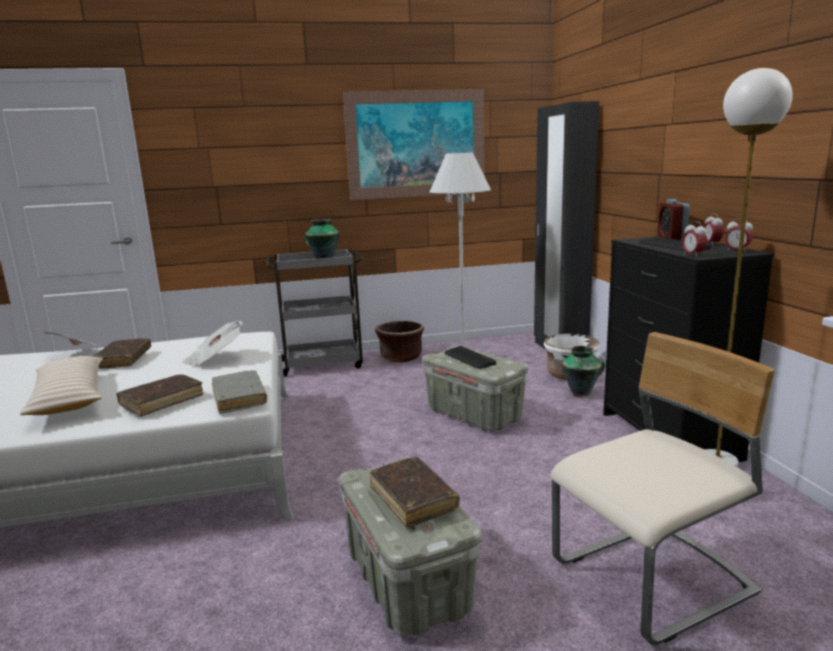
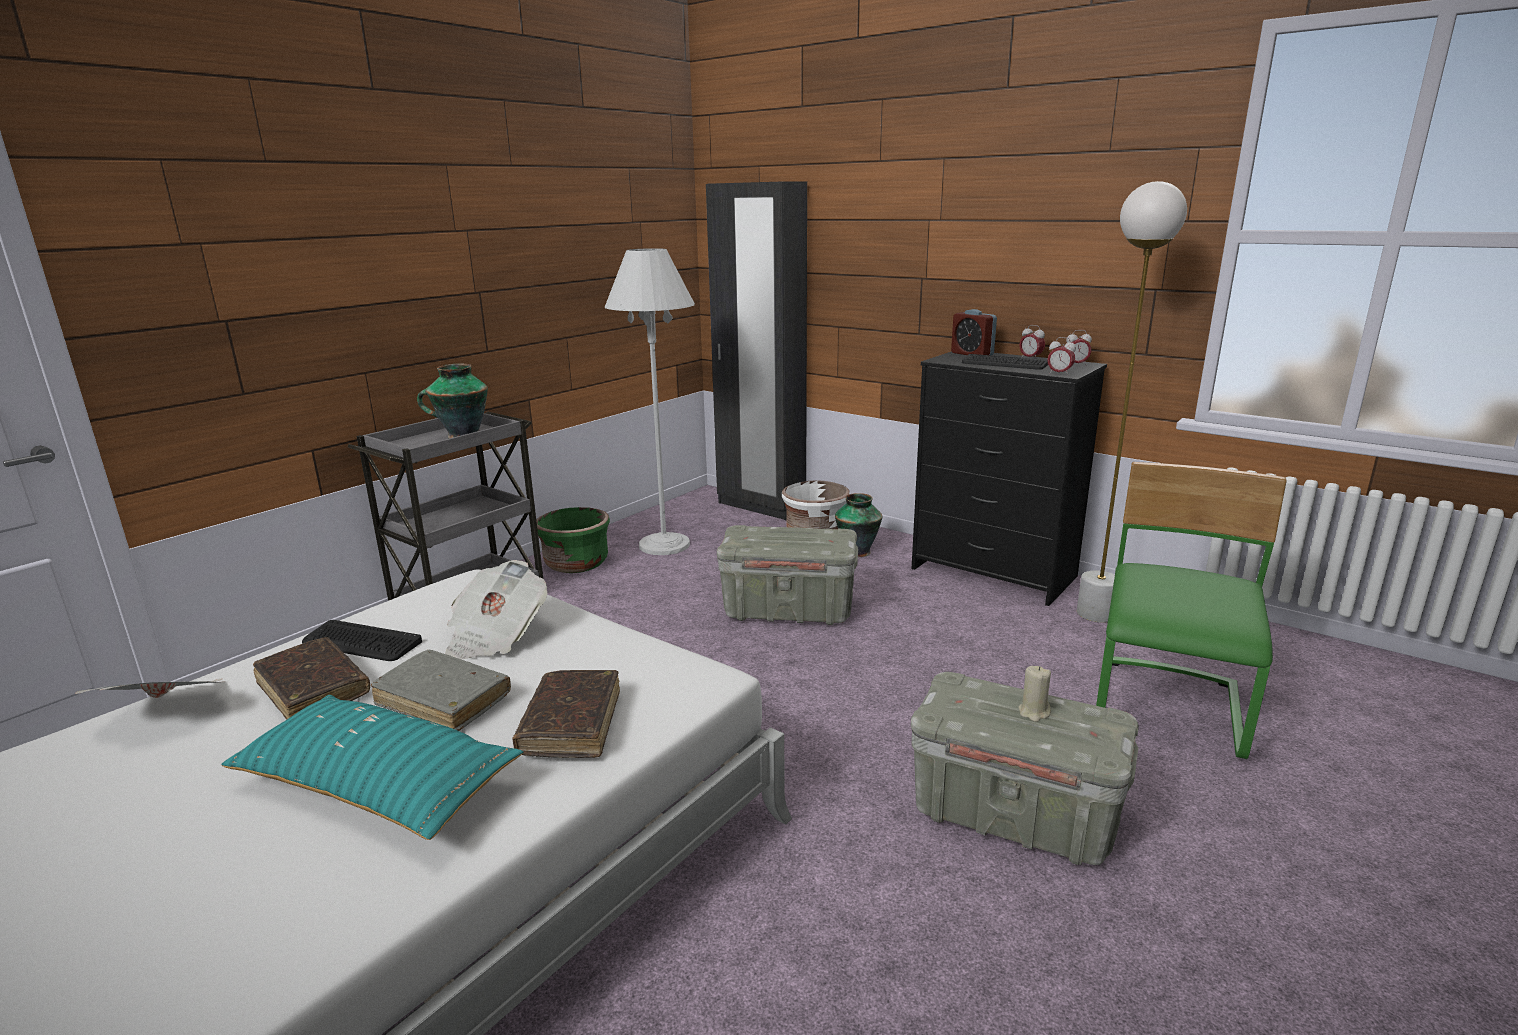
camera: 40 degrees left, 5 degrees up
beige pillow [20,356,103,415] -> turquoise pillow [221,695,524,840]
grey book [212,370,267,414] -> grey book moved to [371,650,511,731]
picture [343,89,485,200] -> none
brown book [370,457,460,527] -> beige candle [1018,666,1051,722]
brown planter [375,321,424,362] -> green planter [536,507,610,573]
keyboard [445,346,496,369] -> keyboard moved to [302,620,422,661]
beige chair [551,332,775,645] -> green chair [1096,462,1287,759]

